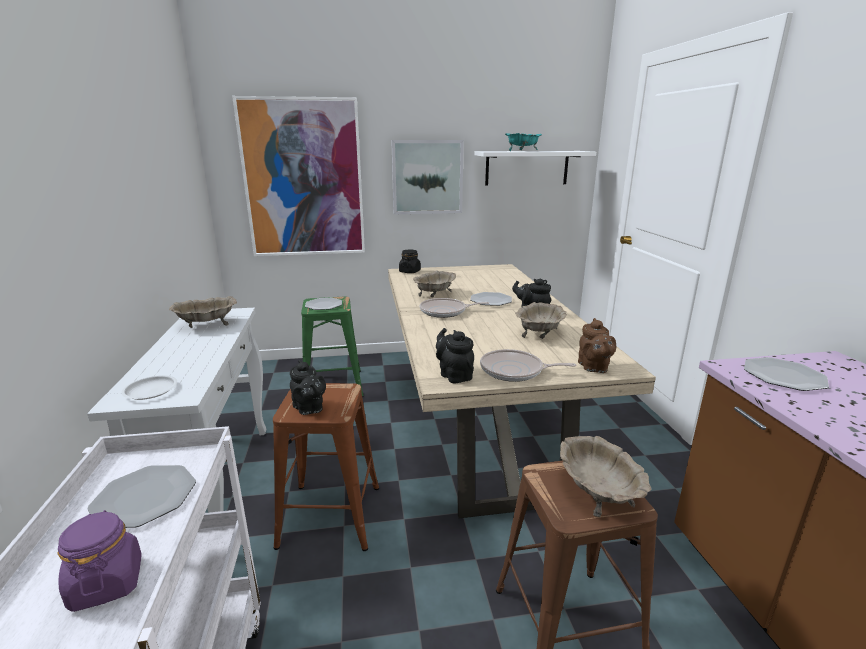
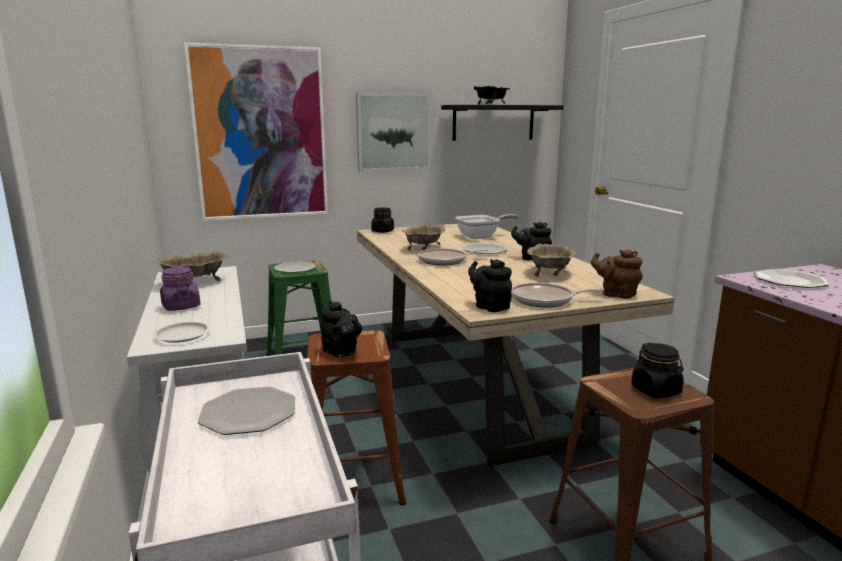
camera: 10 degrees left, 5 degrees down
purple jar [57,510,142,612] -> purple jar moved to [160,267,201,311]
white shelf [474,151,596,185] -> black shelf [441,105,564,141]
turquoise bowl [505,133,542,151] -> black bowl [474,86,510,105]
beige bowl [560,436,651,517] -> black jar [632,343,684,399]
brown teapot [578,318,616,373] -> brown teapot turned 135 degrees clockwise [591,249,643,299]
none -> frying pan [455,214,518,239]

